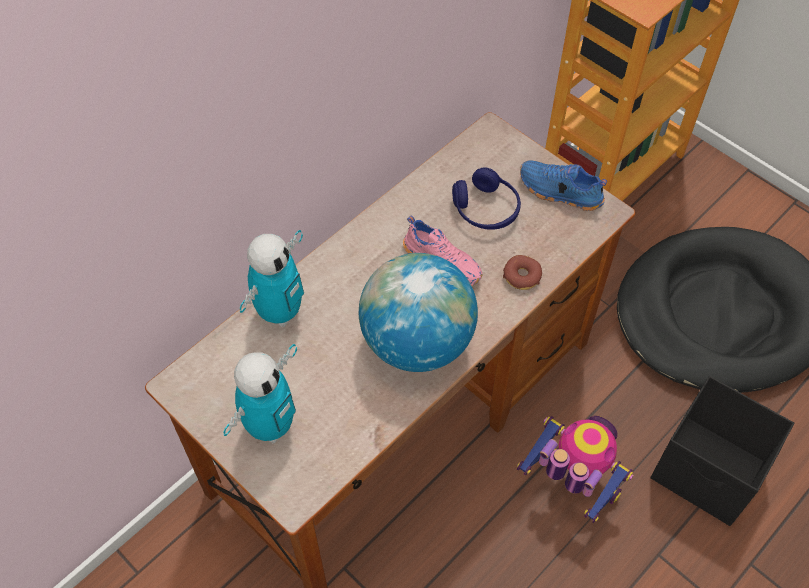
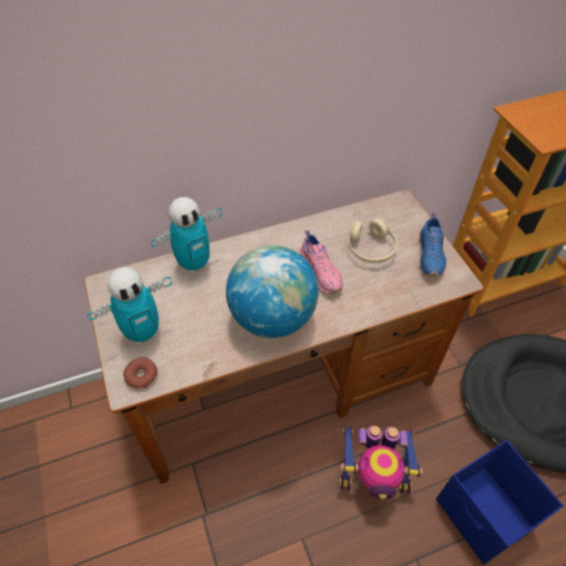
camera: 25 degrees right, 5 degrees down
blue headphones [452,167,521,230] -> beige headphones [348,218,397,263]
donut [503,255,542,290] -> donut moved to [123,357,157,389]
toy robot [517,416,634,523] -> toy robot turned 120 degrees clockwise [339,426,423,499]
blue shoe [520,160,607,211] -> blue shoe turned 135 degrees counterclockwise [418,213,446,276]
black storage box [650,376,795,526] -> blue storage box [436,440,564,564]

